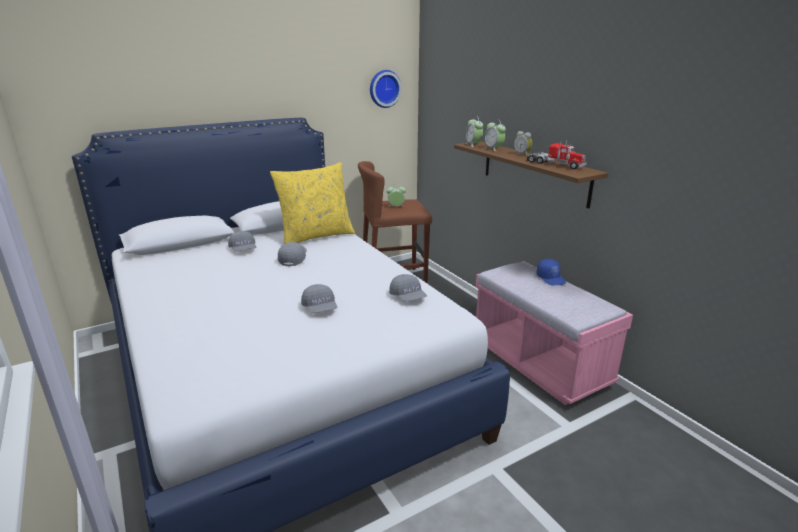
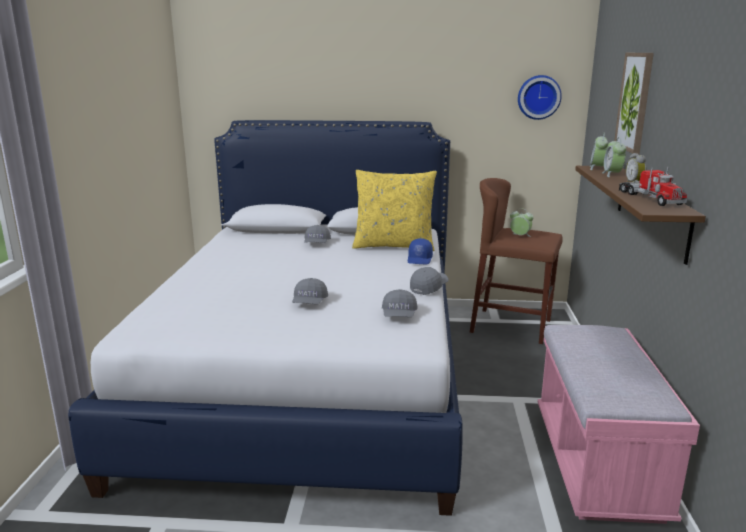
camera: 35 degrees right, 5 degrees down
grey cap [278,242,307,266] -> grey cap moved to [410,267,449,295]
blue cap [536,259,566,285] -> blue cap moved to [408,238,433,265]
none -> picture [614,53,654,154]

